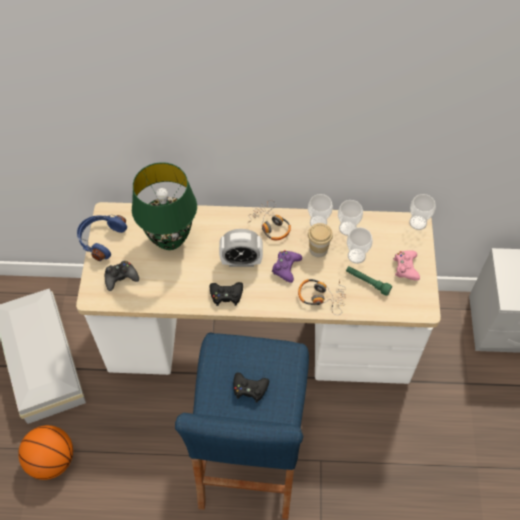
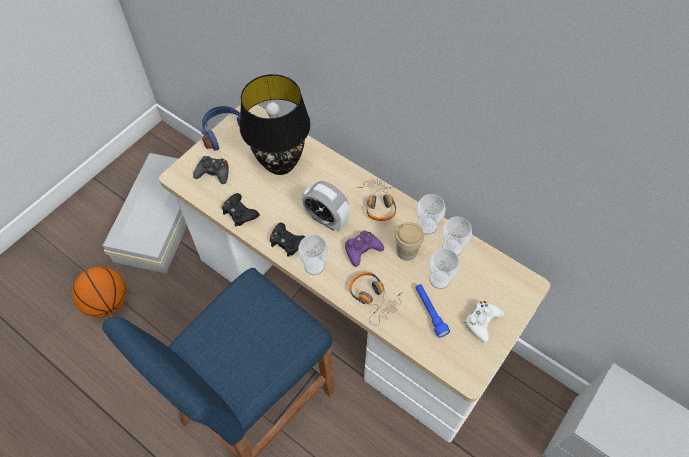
camera: 35 degrees right, 0 degrees up
green table lamp [132,162,197,250] -> black table lamp [240,74,310,175]
black game controller [233,373,269,403] -> black game controller moved to [222,193,260,227]
green flashlight [346,266,392,296] -> blue flashlight [415,284,450,338]
pink game controller [393,250,420,281] -> white game controller [464,301,504,343]
cup [409,194,436,230] -> cup moved to [298,235,328,275]

